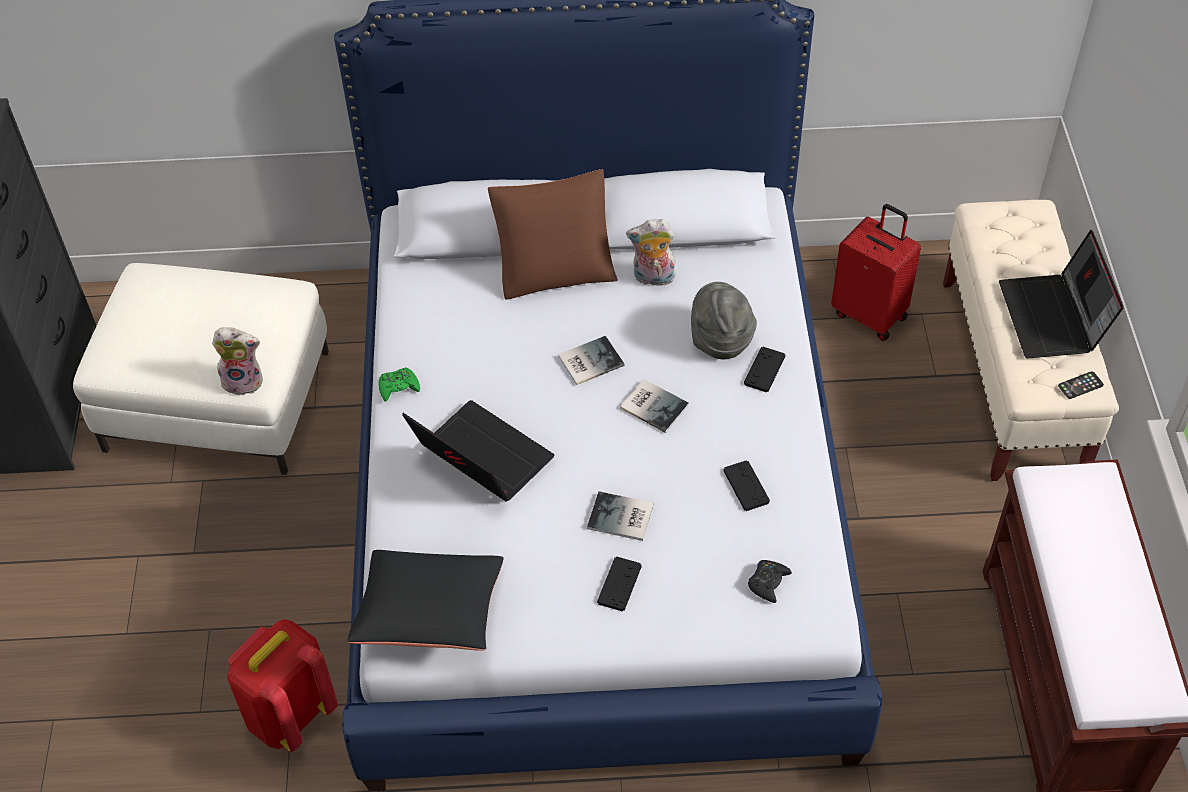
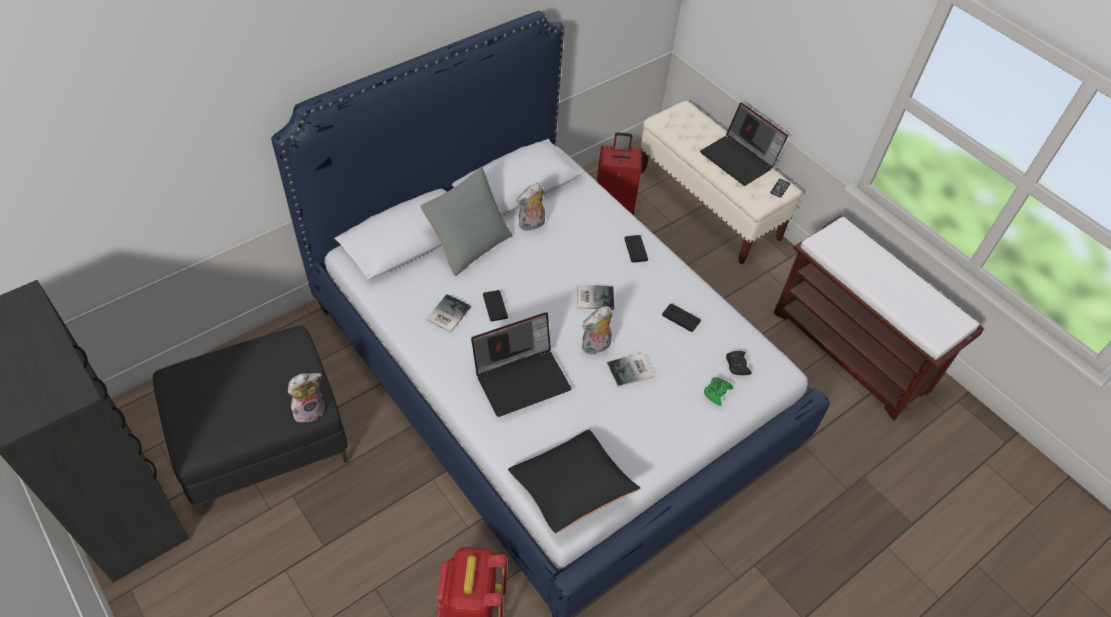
camera: 40 degrees left, 0 degrees up
white ottoman [73,263,329,475] -> black ottoman [153,326,348,515]
green game controller [379,368,420,402] -> green game controller moved to [704,377,733,406]
laptop [402,400,554,501] -> laptop turned 150 degrees clockwise [471,312,571,417]
brown pillow [488,169,618,300] -> grey pillow [420,167,513,276]
book [558,336,624,385] -> book moved to [426,294,471,333]
black game controller [597,557,641,612] -> black game controller moved to [483,290,508,322]
grey hat [691,282,757,359] -> none
none -> plush toy [582,306,612,355]

